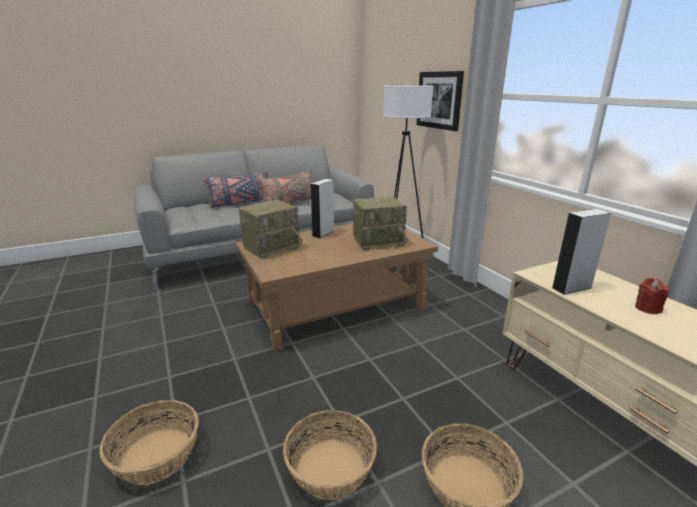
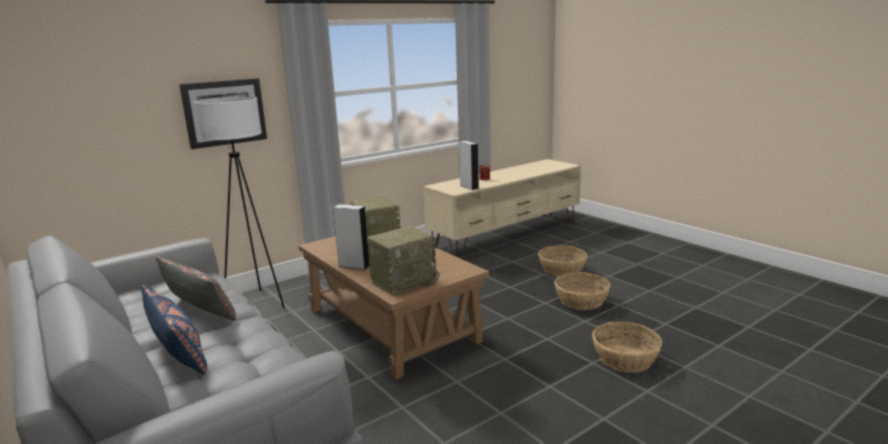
camera: 100 degrees left, 5 degrees down
radio [239,200,302,259] -> radio turned 105 degrees clockwise [367,226,439,296]

